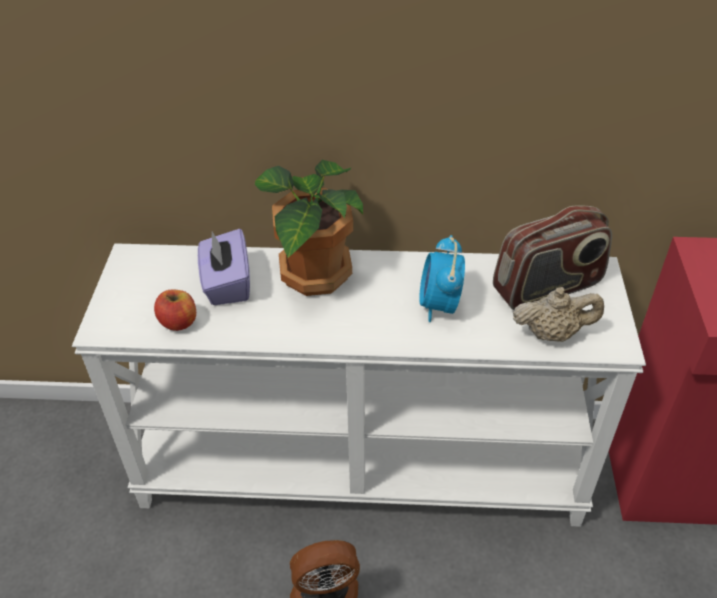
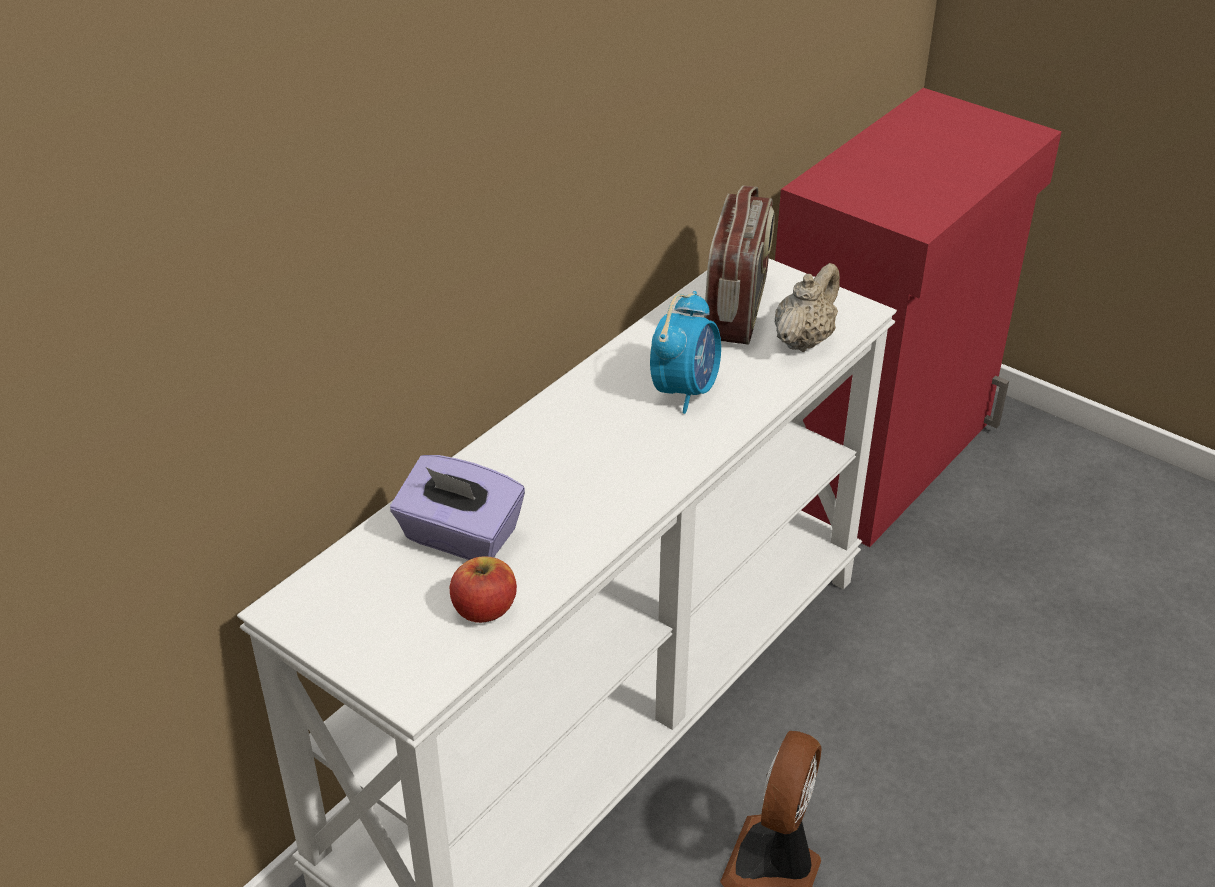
camera: 55 degrees left, 5 degrees down
potted plant [255,160,363,296] -> none
alarm clock [419,235,465,322] -> alarm clock turned 105 degrees counterclockwise [650,291,721,414]

